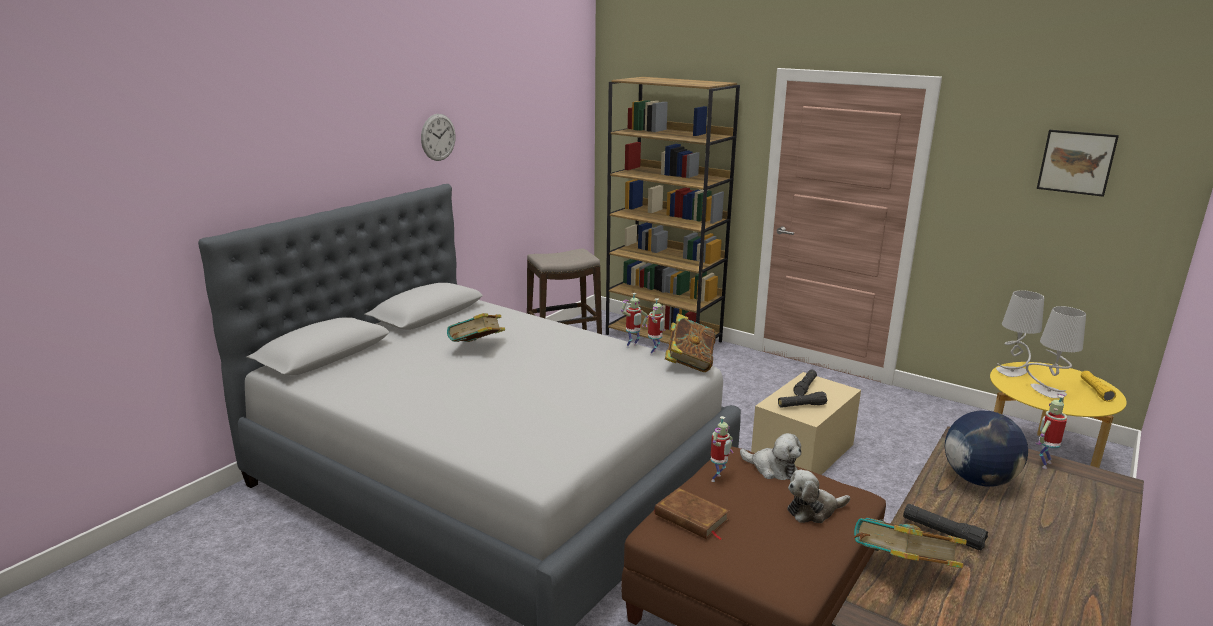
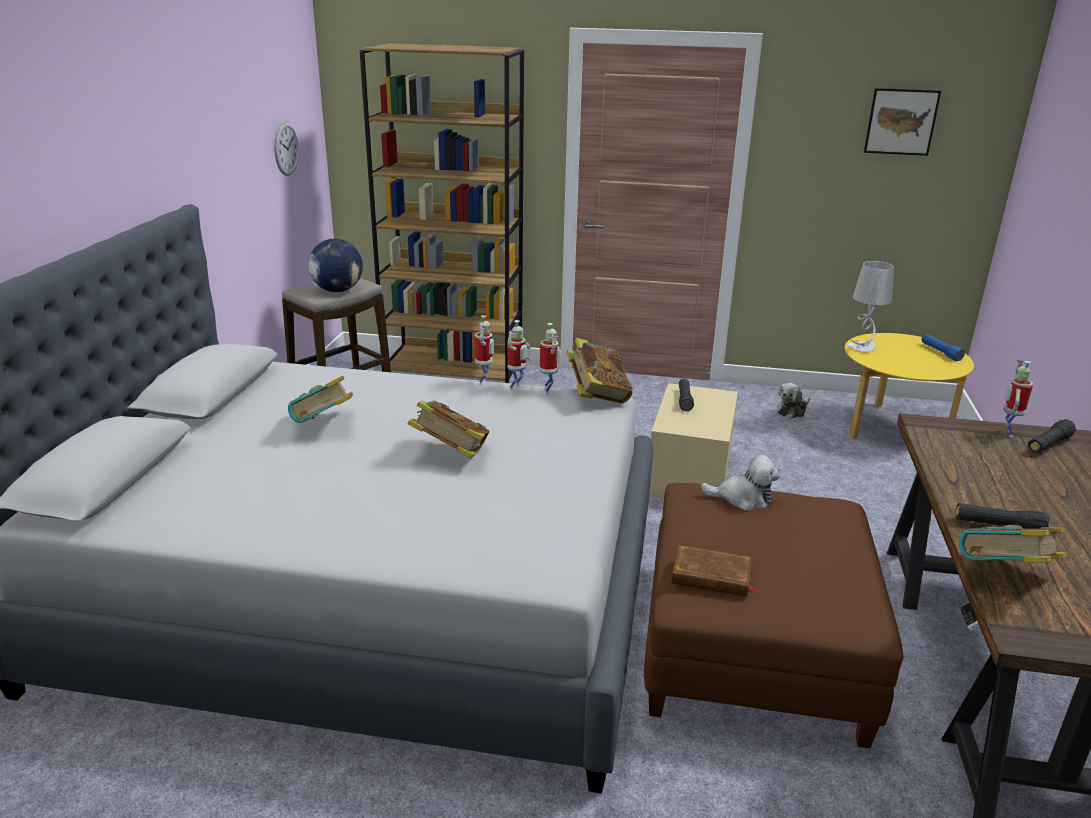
camera: 25 degrees left, 5 degrees up
wall clock [421,114,456,161] -> wall clock moved to [274,122,299,176]
toy robot [710,416,733,482] -> toy robot moved to [475,315,495,386]
black flashlight [778,392,827,408] -> black flashlight moved to [1028,419,1076,453]
plush toy [787,470,850,523] -> plush toy moved to [777,383,810,419]
globe [945,411,1028,487] -> globe moved to [308,239,363,292]
grey table lamp [1026,306,1086,398] -> none
yellow flashlight [1081,371,1116,402] -> blue flashlight [922,334,965,361]
none -> book [407,401,490,459]

